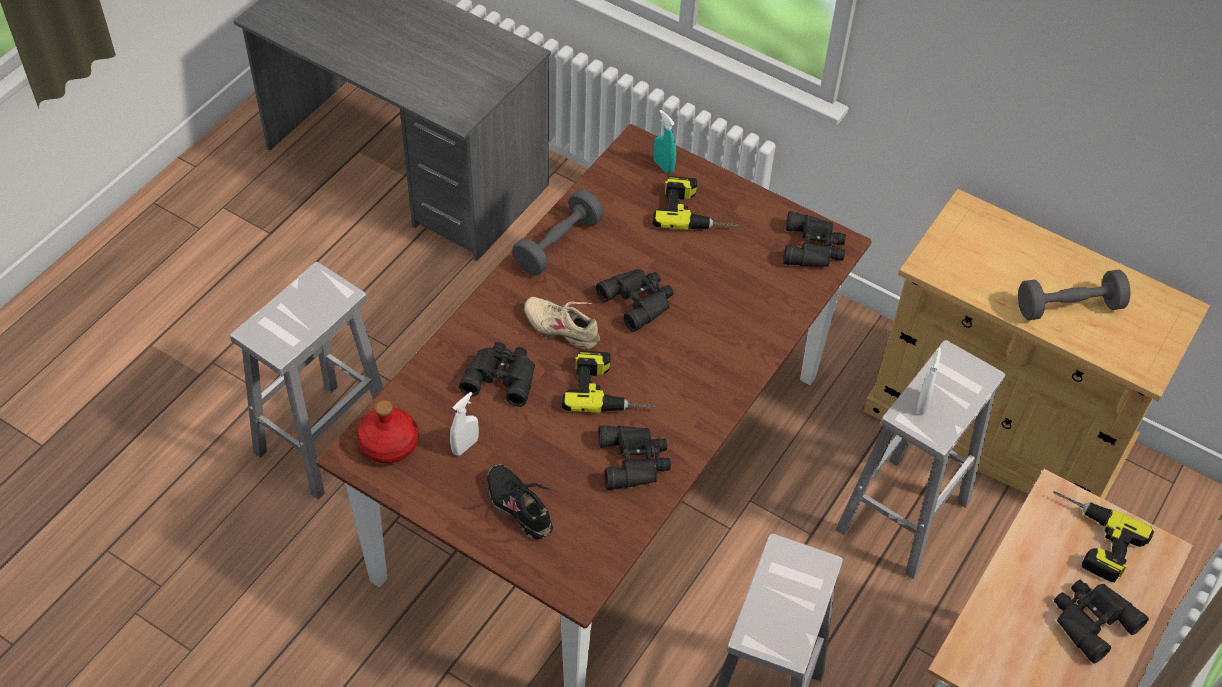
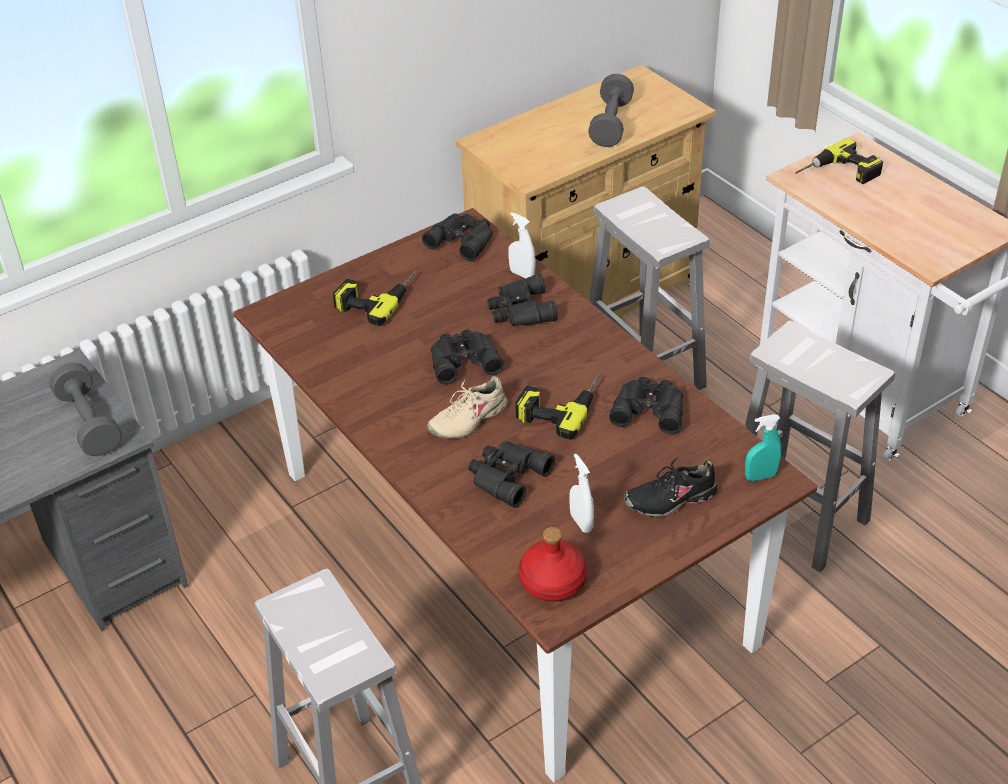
camera: 65 degrees left, 10 degrees down
grey dumbbell [512,190,604,276] -> grey dumbbell moved to [49,363,122,456]
turquoise spray bottle [653,110,676,174] -> turquoise spray bottle moved to [745,414,782,481]
white spray bottle [917,348,941,414] -> white spray bottle moved to [508,212,536,278]
black binoculars [1054,580,1149,664] -> black binoculars moved to [487,274,558,326]

